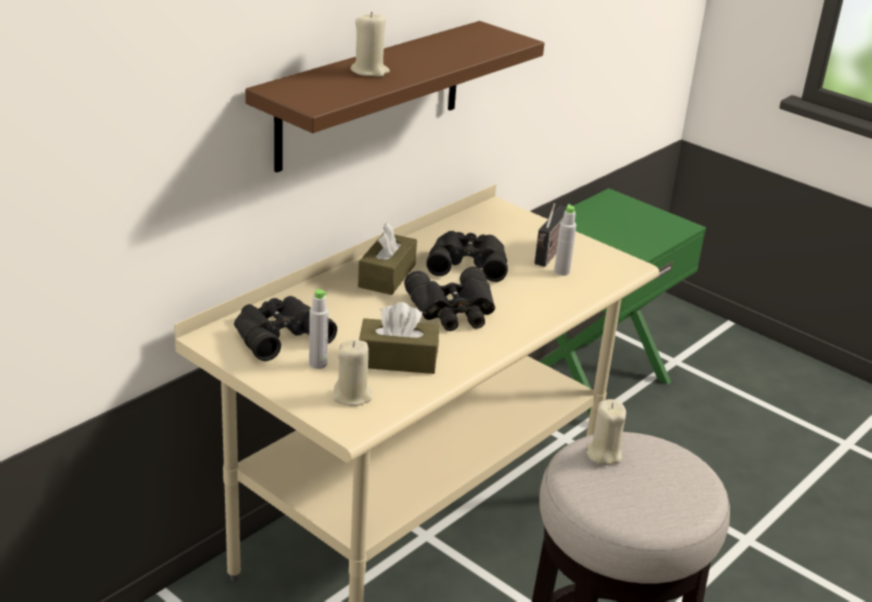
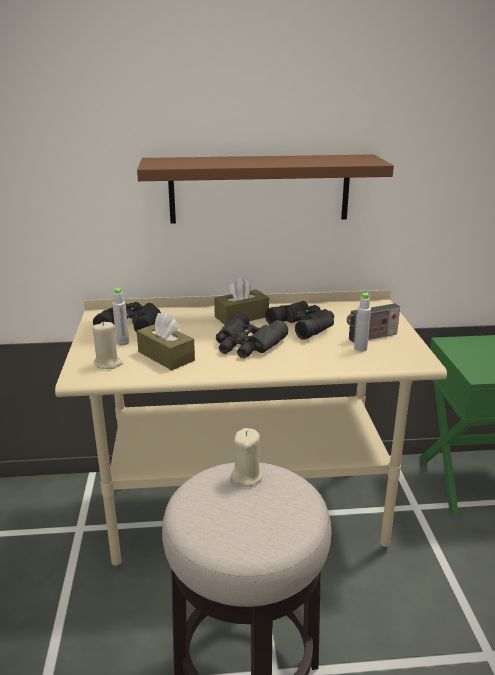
camera: 45 degrees right, 5 degrees down
beige candle [350,12,390,77] -> none

